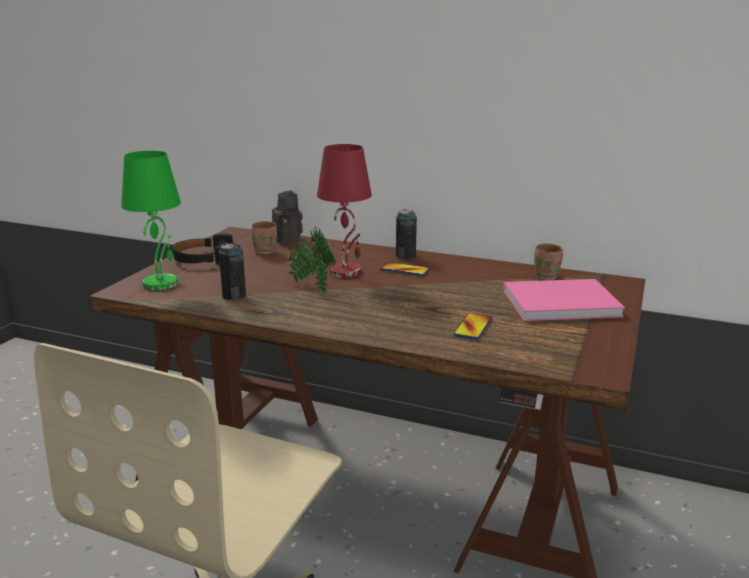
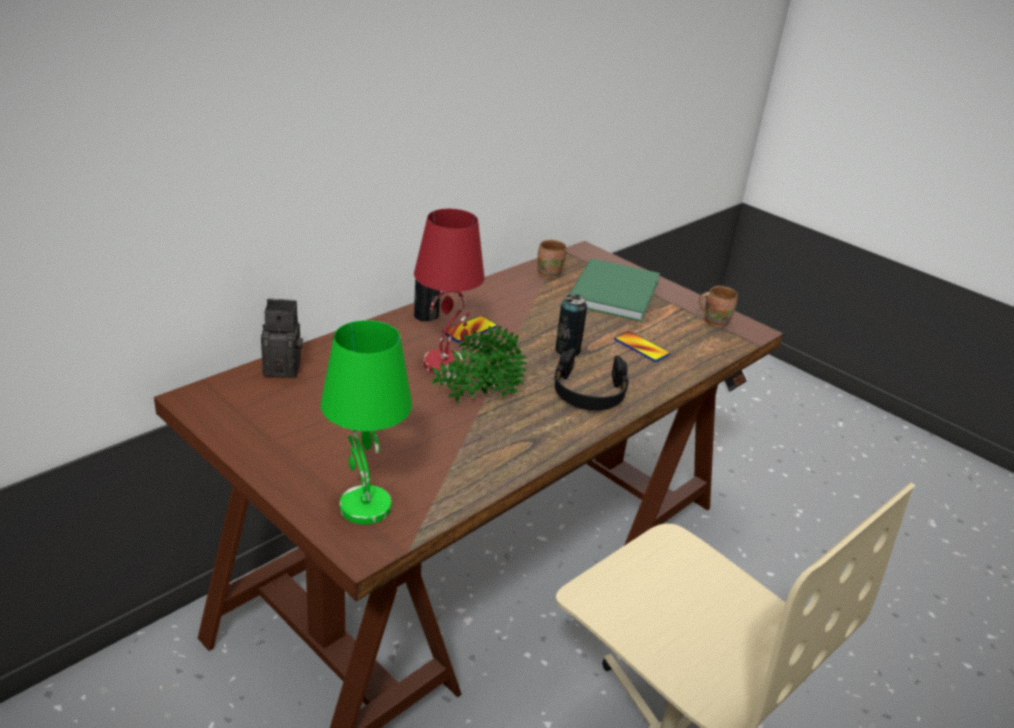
camera: 70 degrees left, 10 degrees up
black headphones [173,234,233,264] -> black headphones moved to [554,348,629,411]
can [219,243,246,300] -> can moved to [555,294,587,356]
brown mug [251,221,277,254] -> brown mug moved to [699,286,738,328]
pink book [503,279,625,321] -> green book [569,258,660,322]

